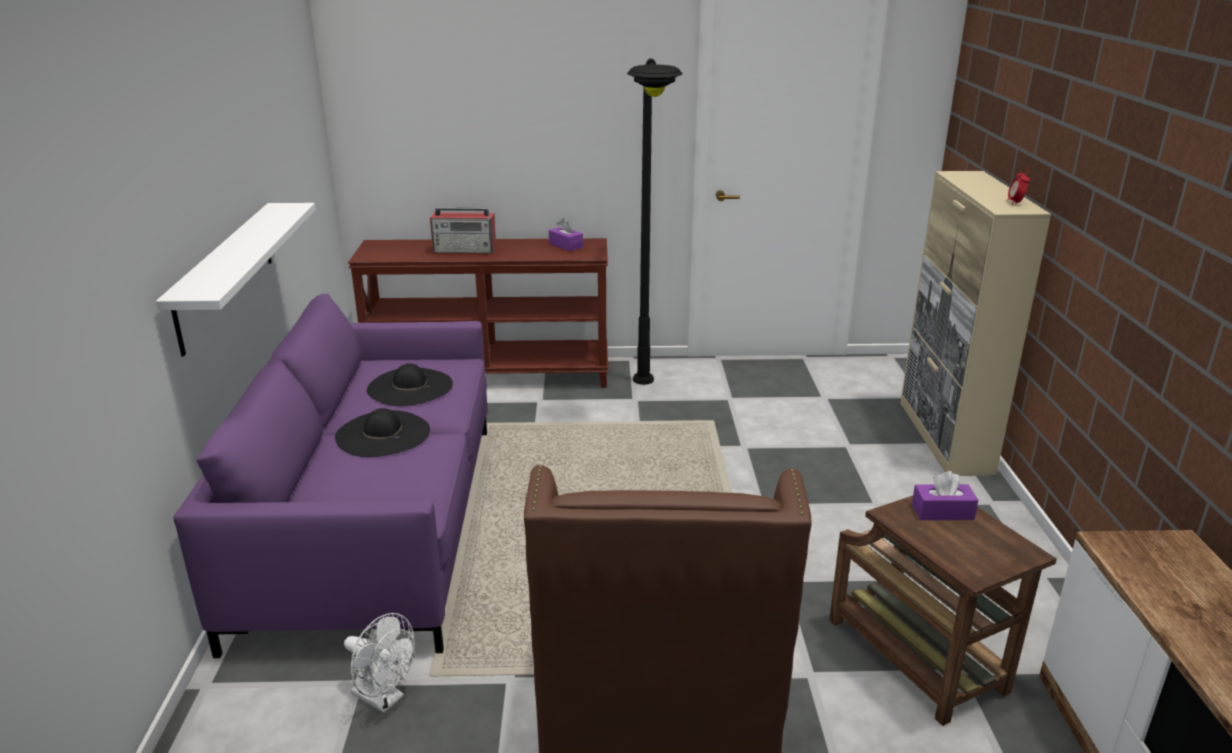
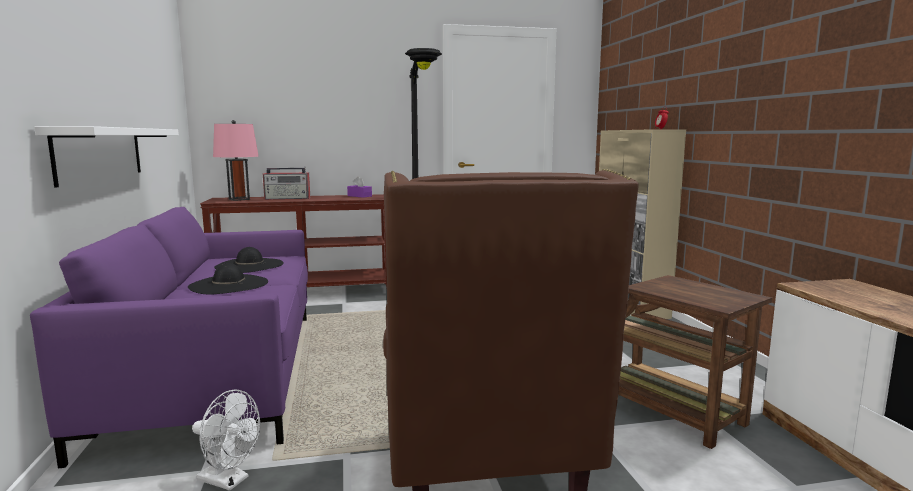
camera: 10 degrees left, 15 degrees down
purple tissue box [912,471,978,520] -> none
none -> pink table lamp [213,120,259,201]

